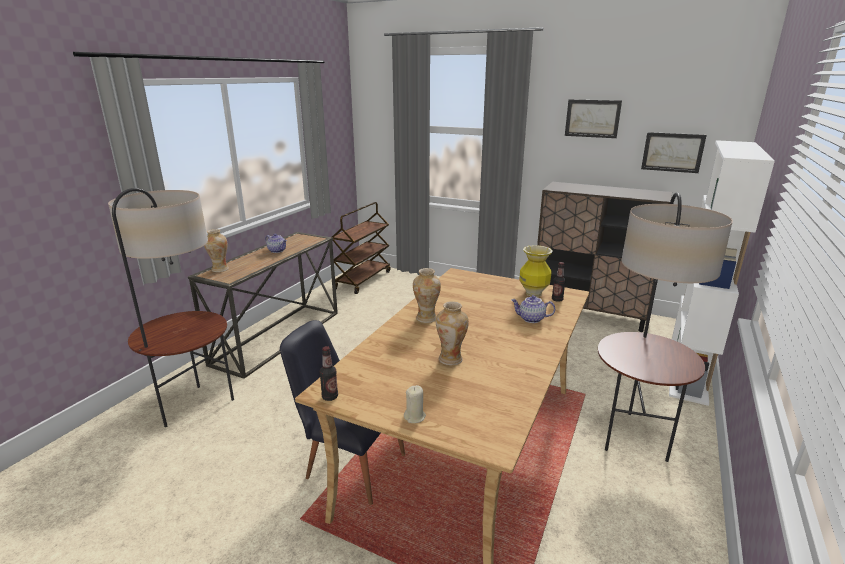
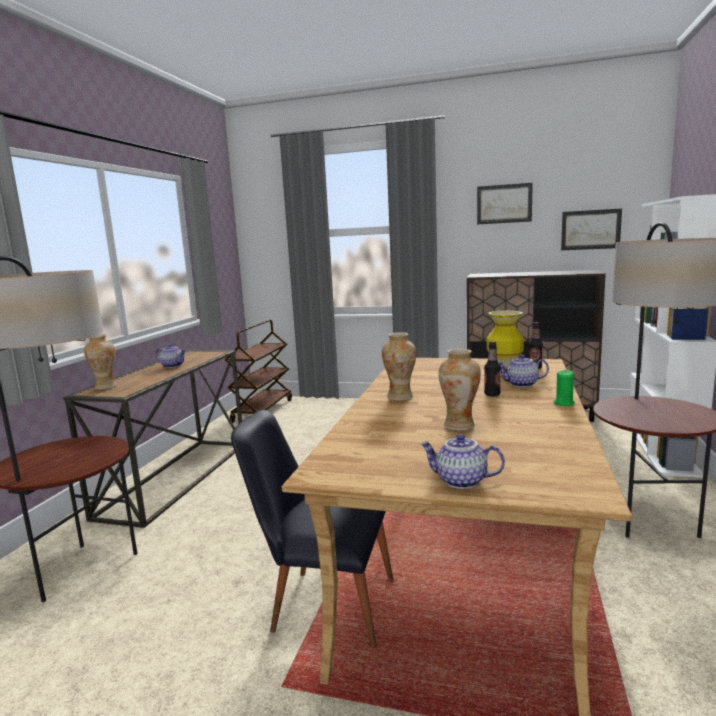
camera: 10 degrees left, 10 degrees down
bottle [320,346,338,401] -> bottle moved to [484,341,501,396]
beige candle [404,385,426,423] -> teapot [420,434,505,489]
none -> green candle [553,370,575,406]

